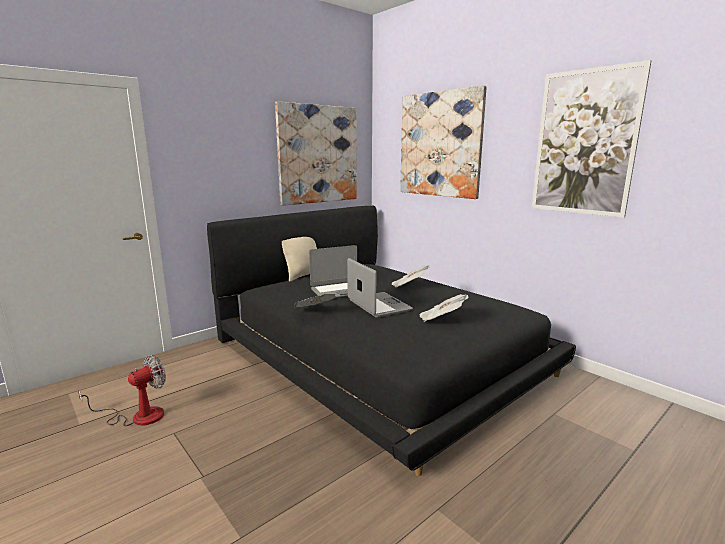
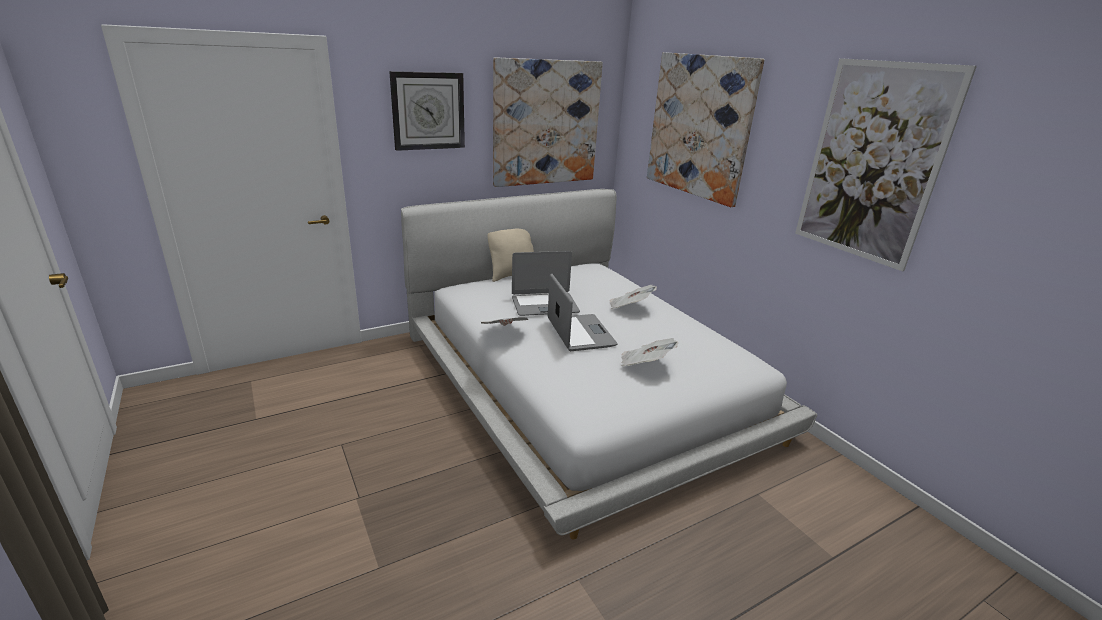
camera: 10 degrees right, 10 degrees up
fan [78,355,166,426] -> none
black bed [207,206,576,476] -> white bed [401,189,817,540]
none -> wall clock [389,71,465,151]

